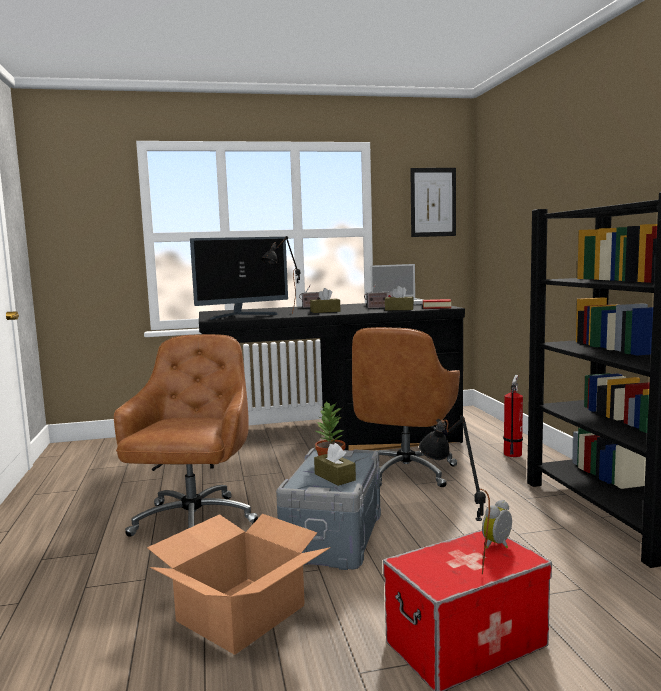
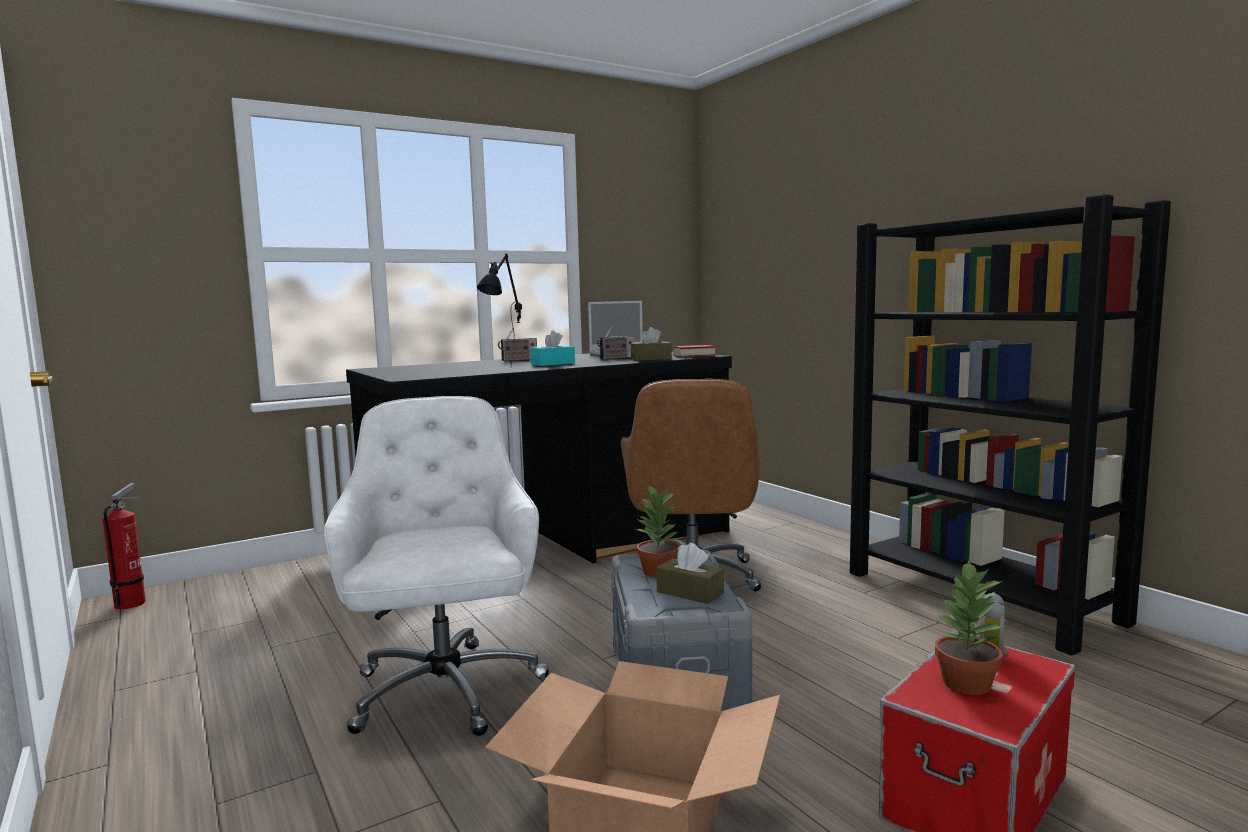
camera: 20 degrees left, 0 degrees up
brown office chair [114,334,258,537] -> white office chair [324,396,549,736]
monitor [190,237,288,320] -> none
brown tissue box [310,288,341,313] -> turquoise tissue box [530,330,575,366]
picture [410,168,456,237] -> none
black table lamp [419,416,490,574] -> potted plant [935,560,1004,695]
fire extinguisher [503,375,523,457] -> fire extinguisher moved to [103,483,146,609]

